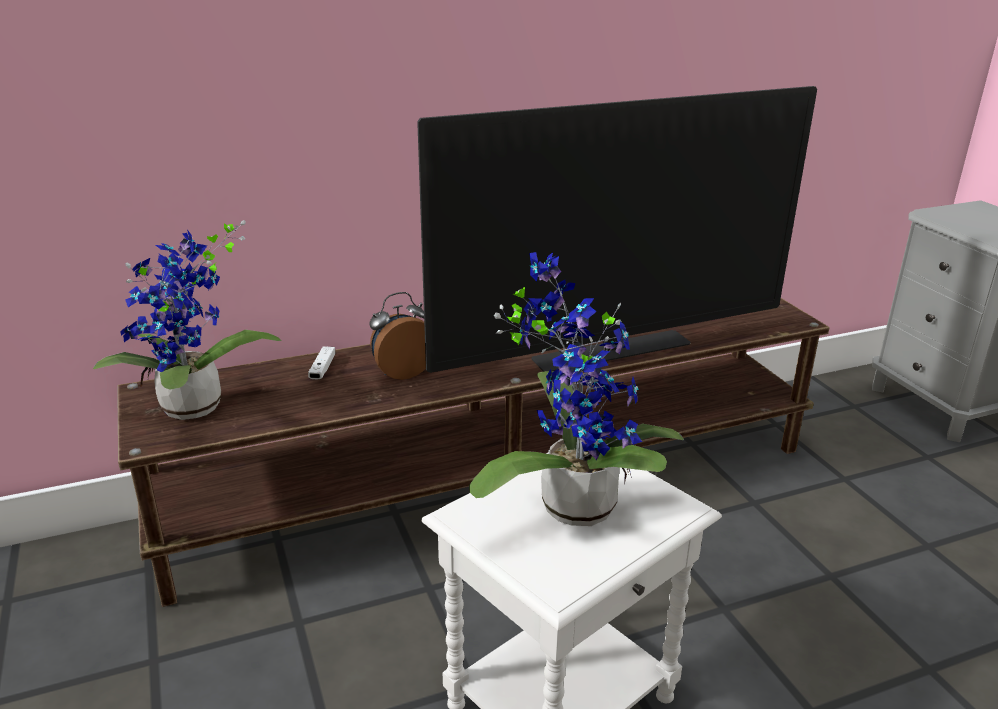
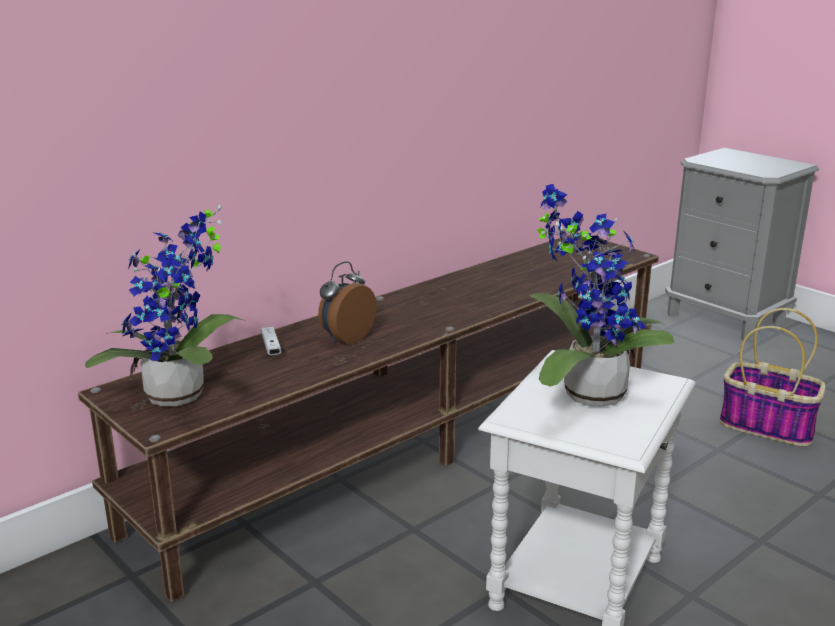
camera: 20 degrees left, 5 degrees down
television [417,86,817,373] -> none
none -> basket [720,308,826,447]

